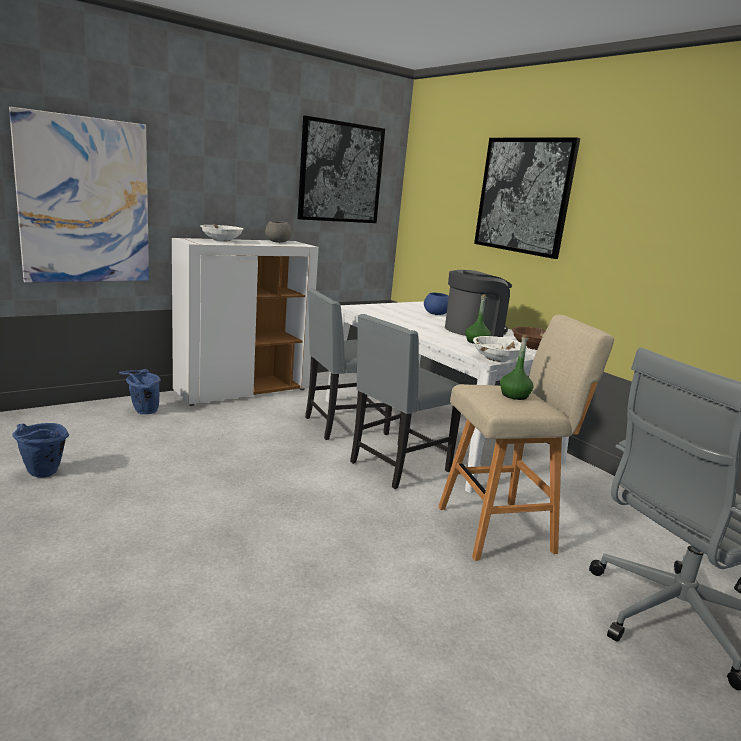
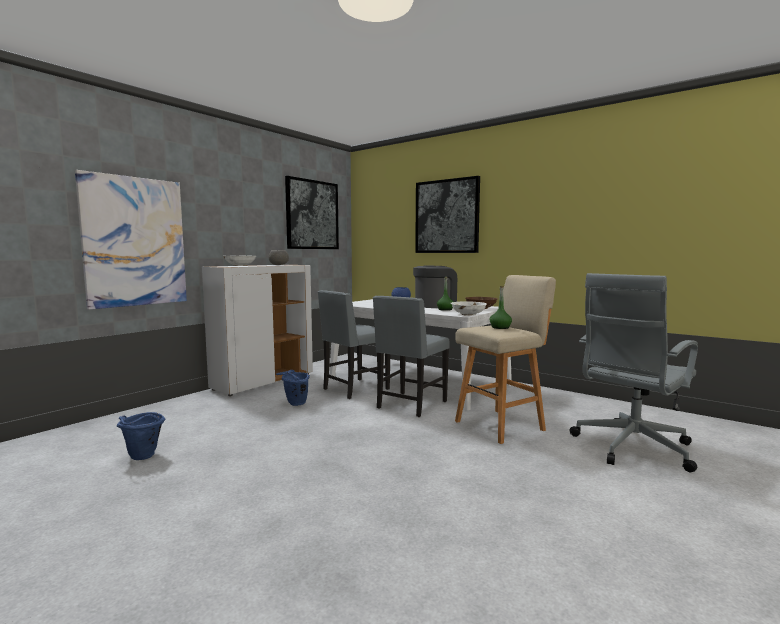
camera: 15 degrees left, 10 degrees down
blue bucket [119,369,161,414] -> blue bucket moved to [276,370,310,406]

